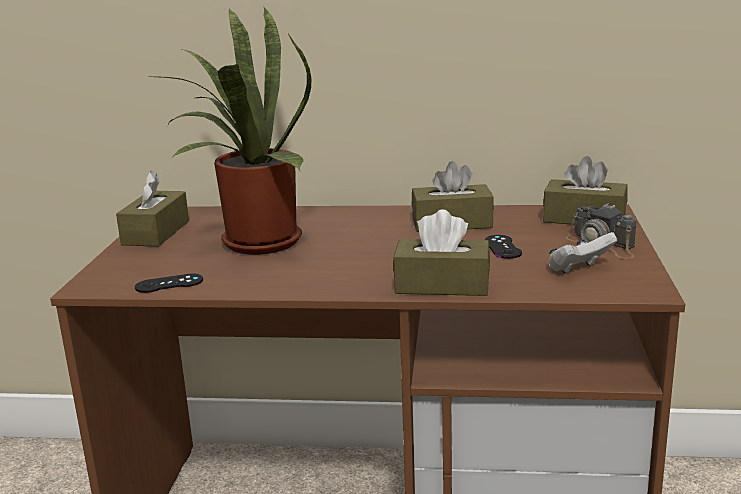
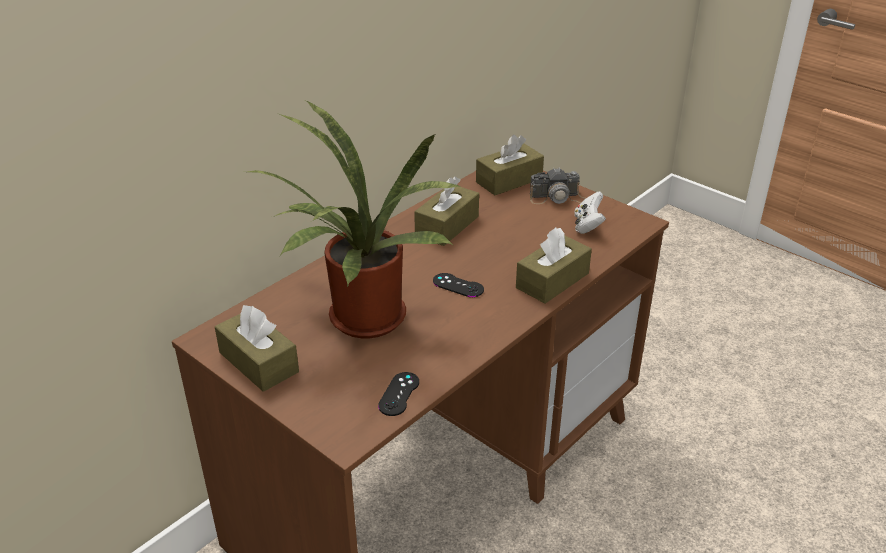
camera: 55 degrees left, 15 degrees up
black game controller [485,235,522,259] -> black game controller moved to [433,273,484,297]

